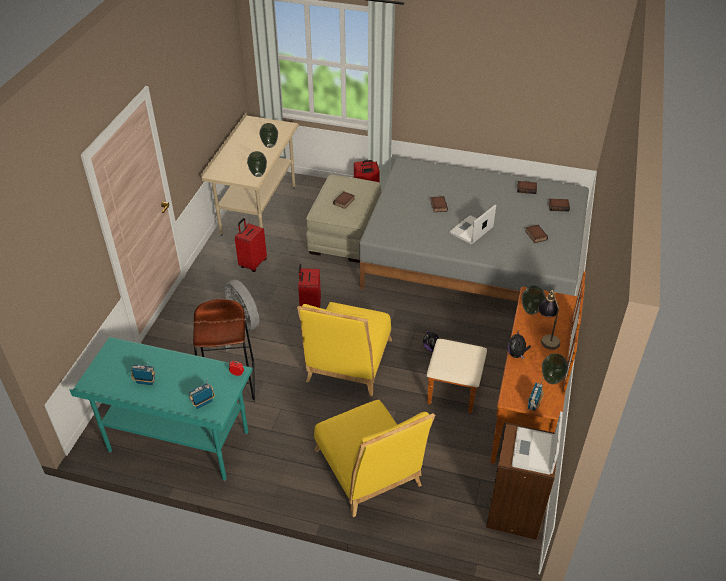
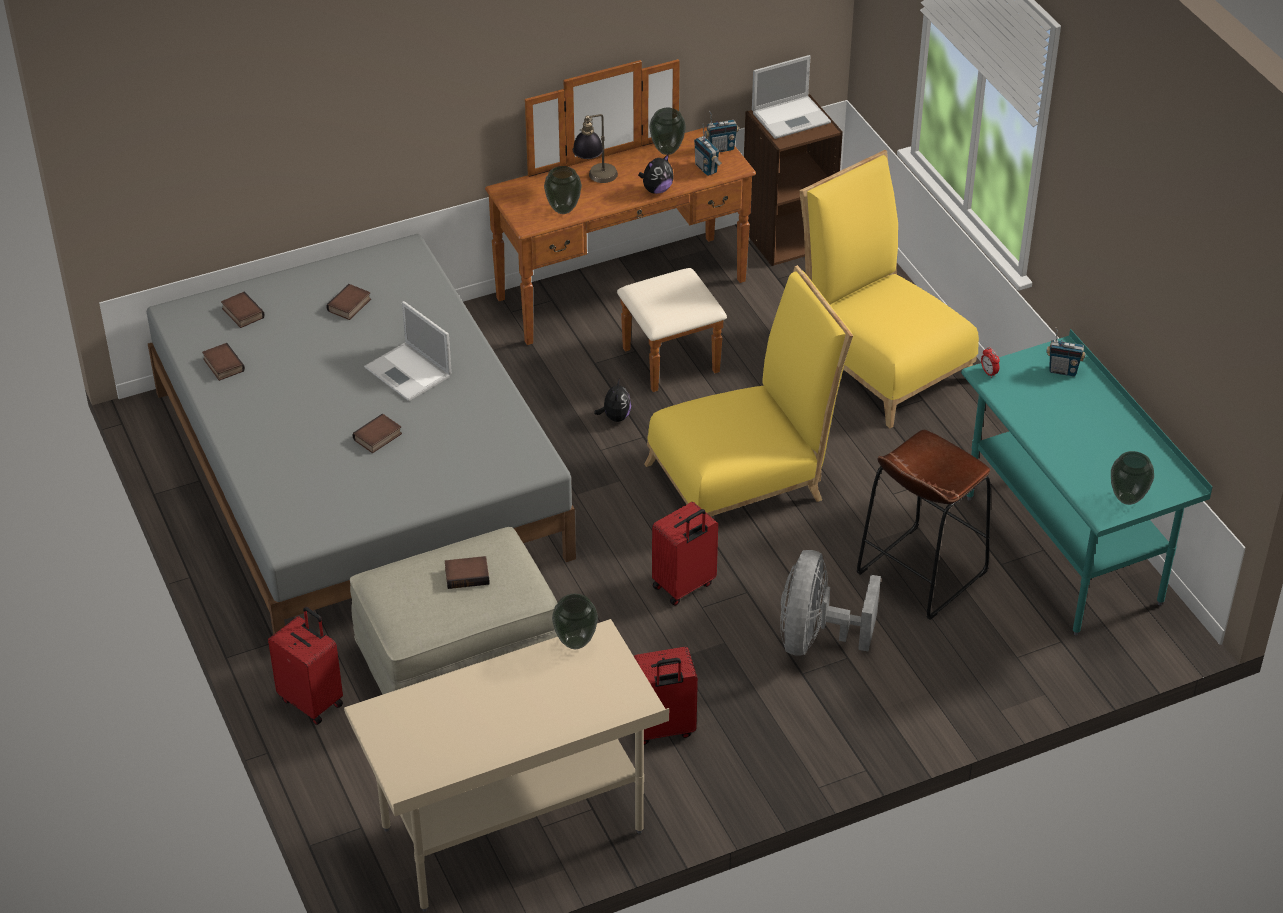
camera: 130 degrees left, 0 degrees up
radio [131,362,156,385] -> radio moved to [694,123,722,176]
vase [259,123,278,148] -> vase moved to [1111,451,1154,505]
yellow chair [314,400,436,517] -> yellow chair turned 60 degrees counterclockwise [799,150,979,428]
laptop [449,205,496,244] -> laptop turned 45 degrees clockwise [364,301,452,401]

